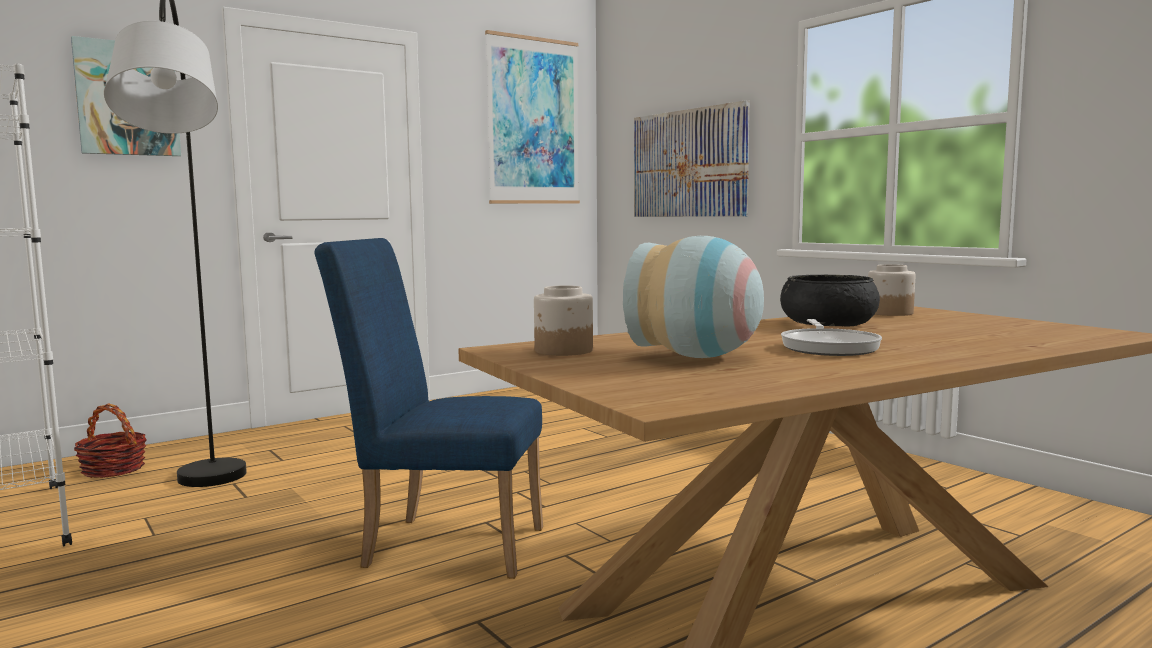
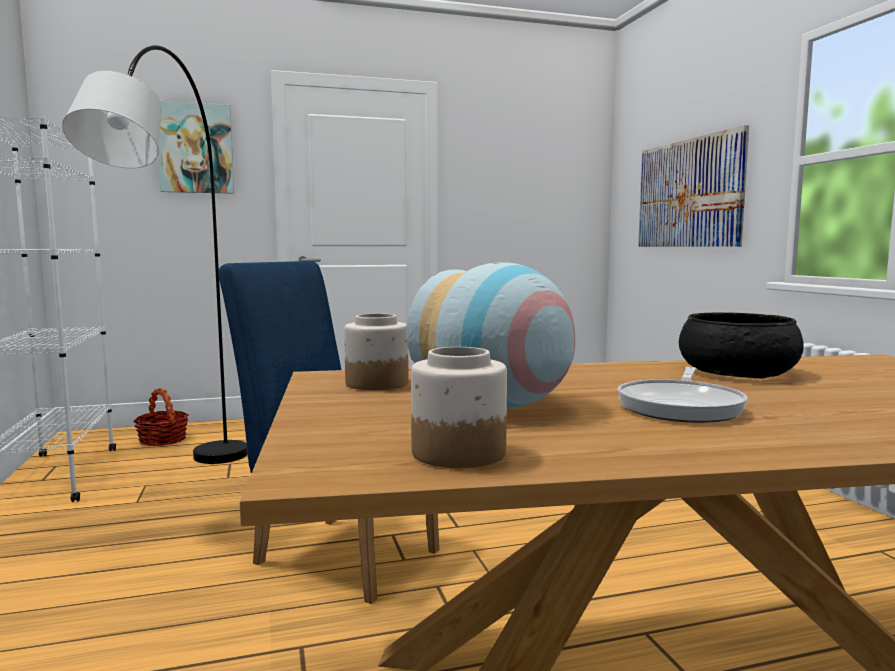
camera: 20 degrees right, 0 degrees up
picture [485,30,580,204] -> none
jar [868,264,915,316] -> jar moved to [411,347,507,468]

